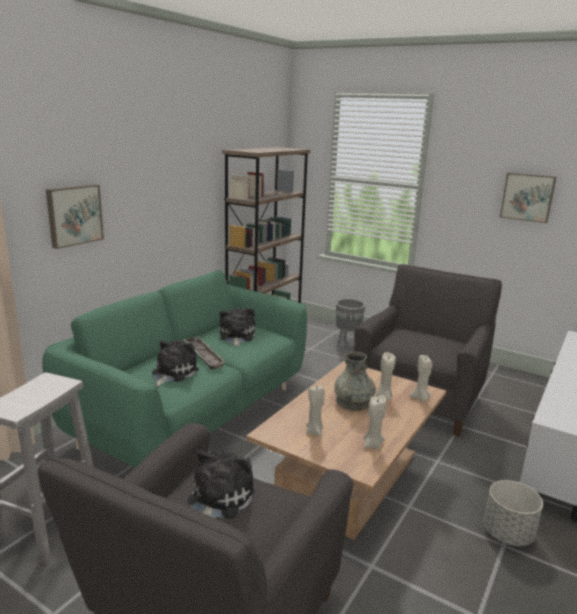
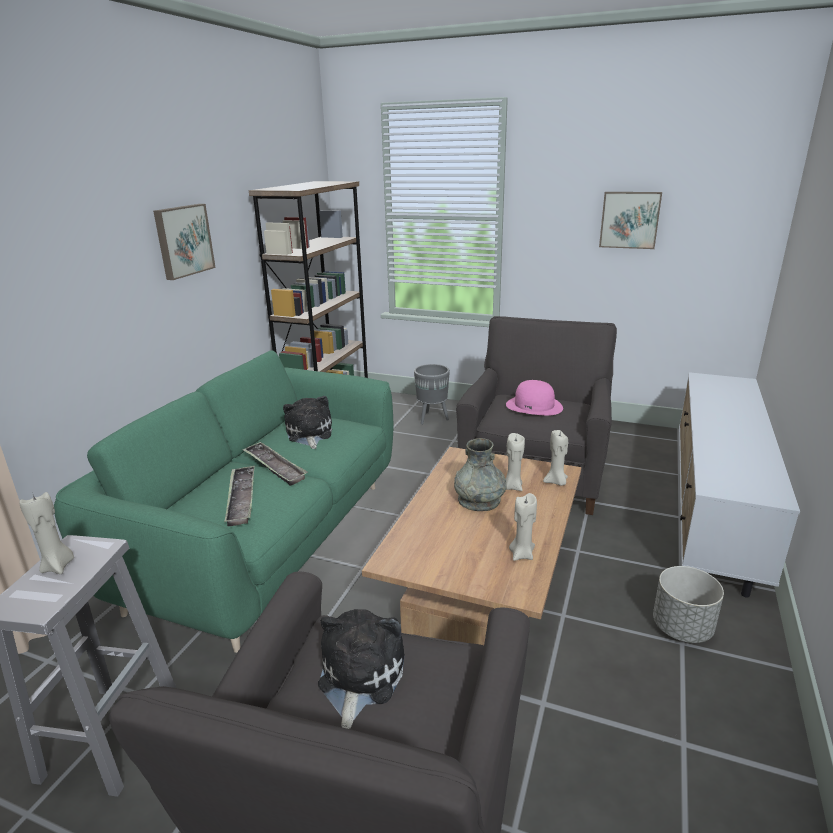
camera: 10 degrees left, 5 degrees up
picture [46,184,104,249] -> picture moved to [153,204,216,280]
plush toy [152,340,199,387] -> tray [224,466,255,526]
beige candle [306,385,325,437] -> beige candle moved to [19,492,74,574]
none -> pink hat [506,380,563,416]

